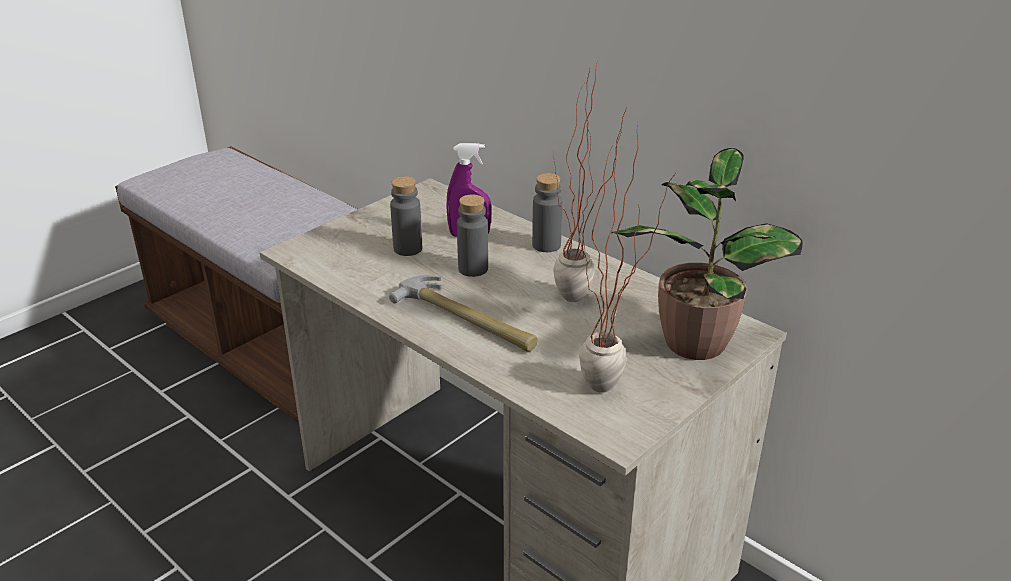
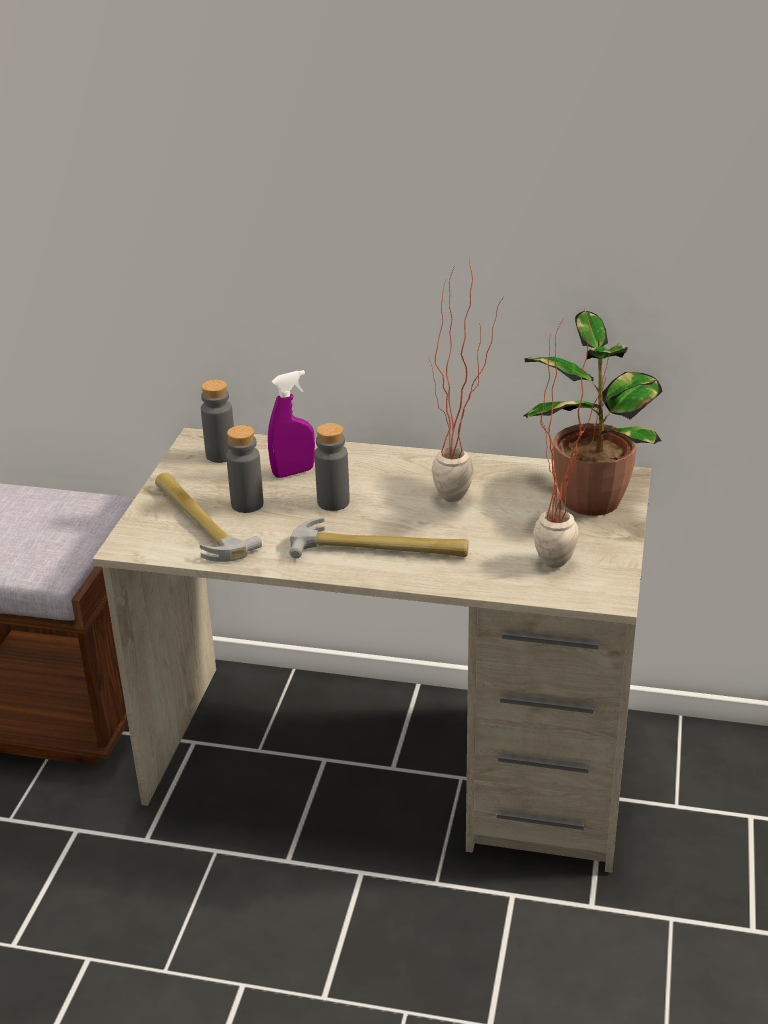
camera: 30 degrees left, 0 degrees up
grey bottle [532,173,563,252] -> grey bottle moved to [201,380,234,463]
none -> hammer [155,473,262,562]

